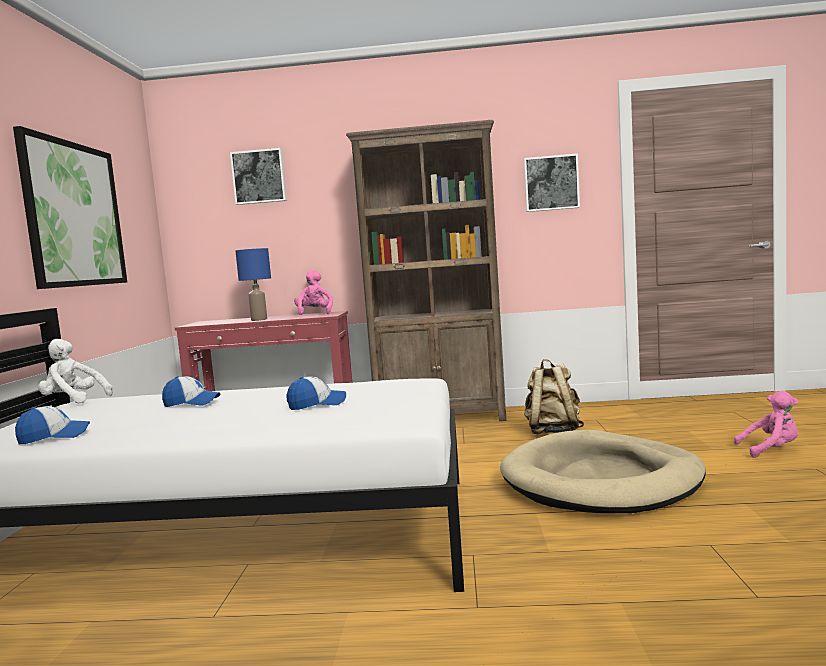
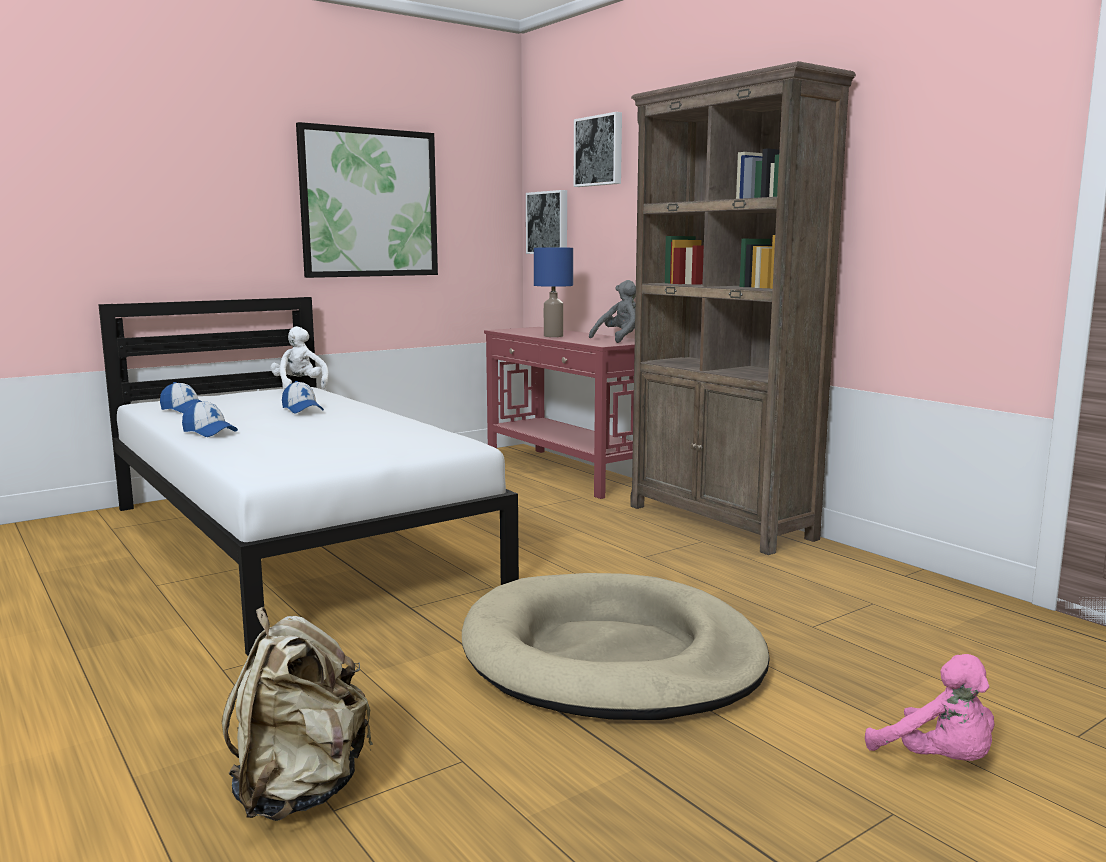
camera: 50 degrees right, 5 degrees up
cap [287,376,346,410] -> cap moved to [182,400,238,437]
pink plush toy [294,270,333,315] -> grey plush toy [589,280,636,343]
picture [523,153,580,212] -> picture moved to [526,190,567,254]
beige backpack [524,359,584,434] -> beige backpack moved to [222,607,373,821]

